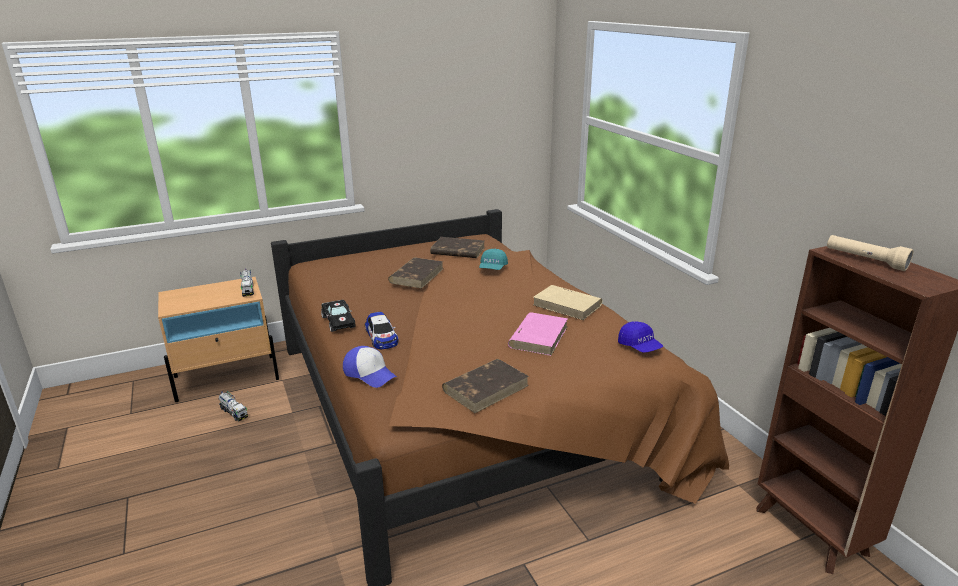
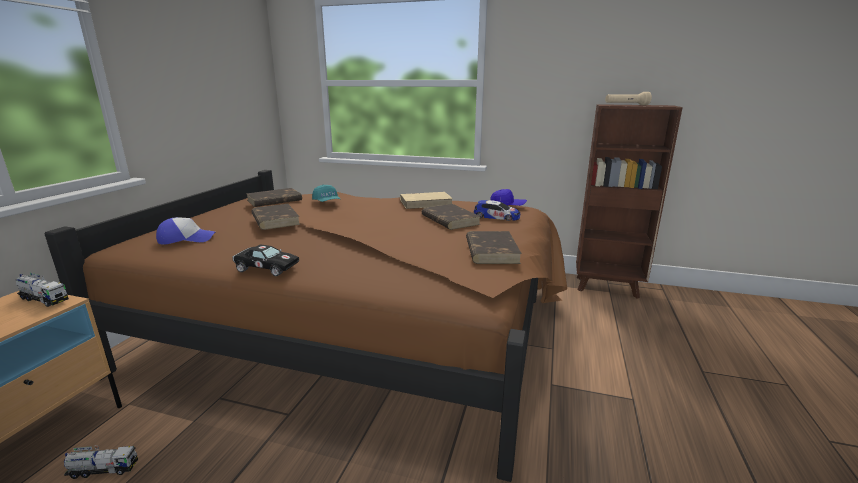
camera: 50 degrees left, 5 degrees down
cap [343,346,397,388] -> cap moved to [156,217,215,245]
toy car [365,312,399,349] -> toy car moved to [474,200,520,221]
pink book [508,313,568,356] -> brown book [422,204,481,230]

